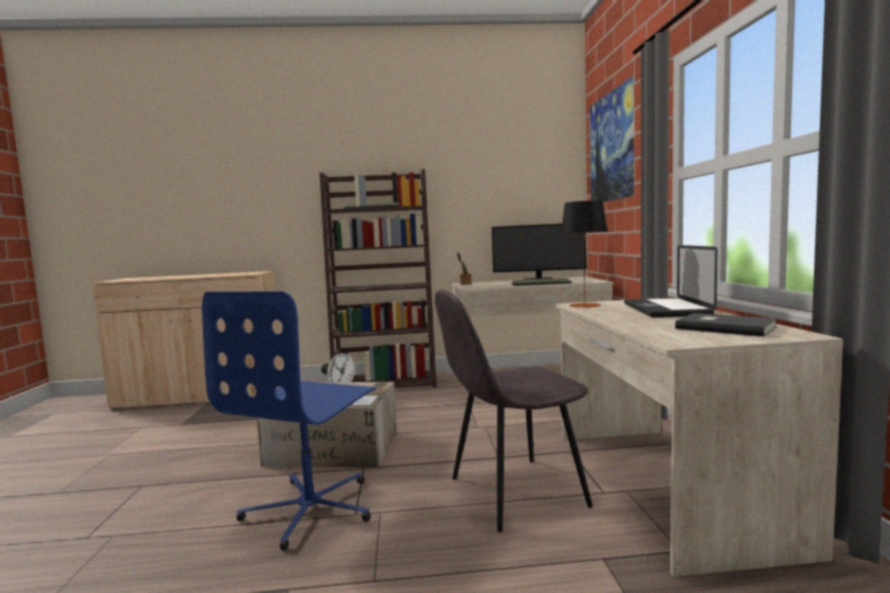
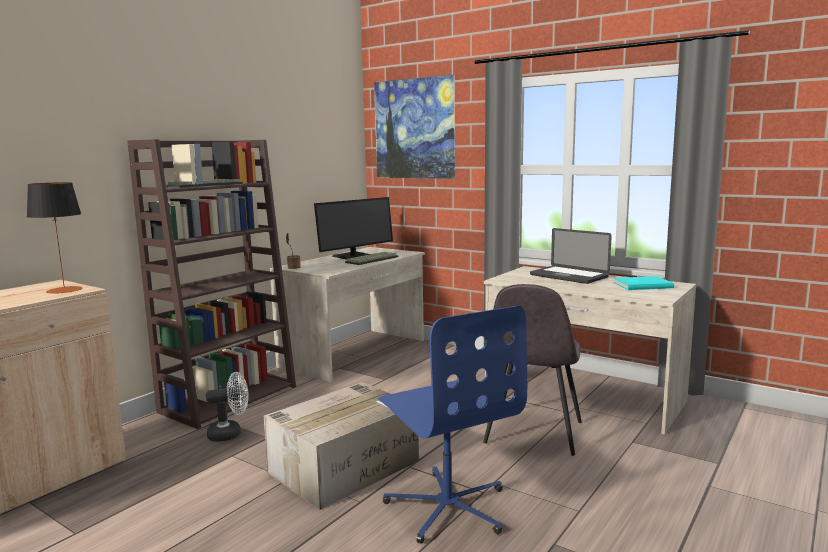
camera: 50 degrees left, 5 degrees up
table lamp [561,200,608,308] -> table lamp moved to [27,182,82,294]
grey book [675,313,777,337] -> turquoise book [613,276,674,290]

